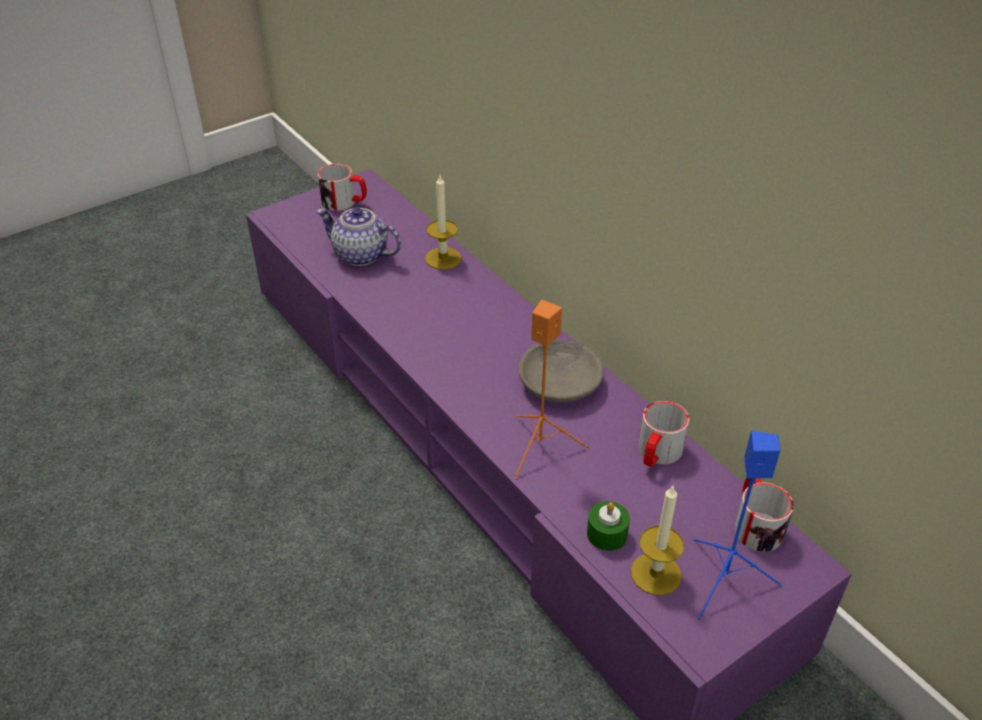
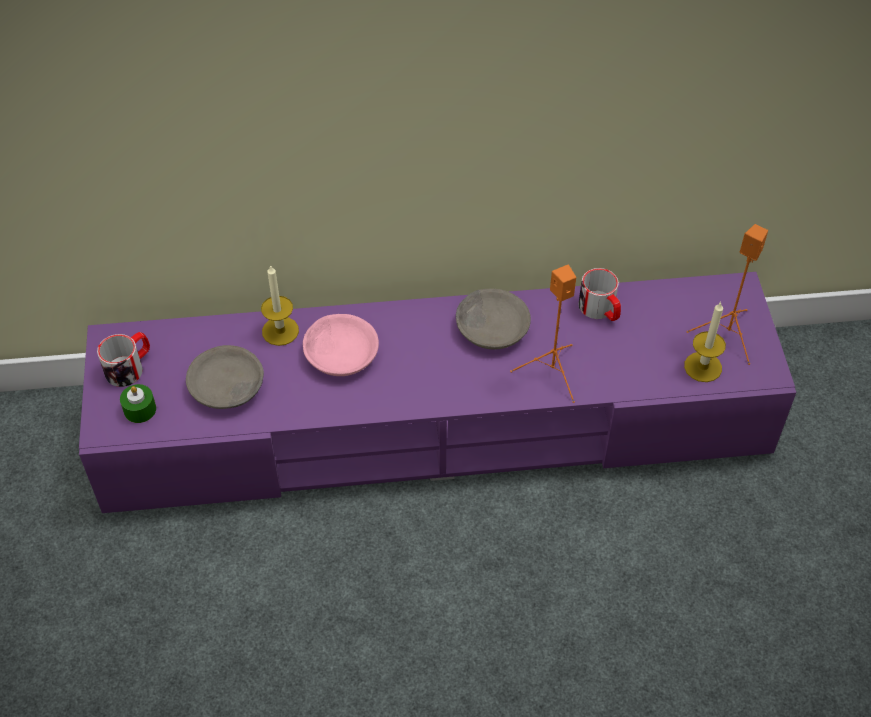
camera: 60 degrees left, 10 degrees up
teapot [316,208,401,266] -> grey bowl [186,345,264,409]
green candle [587,501,630,551] -> green candle moved to [120,384,156,423]
blue speaker [693,431,782,620] -> orange speaker [687,224,768,365]
mug [734,478,794,552] -> none
none -> pink bowl [303,314,379,376]

